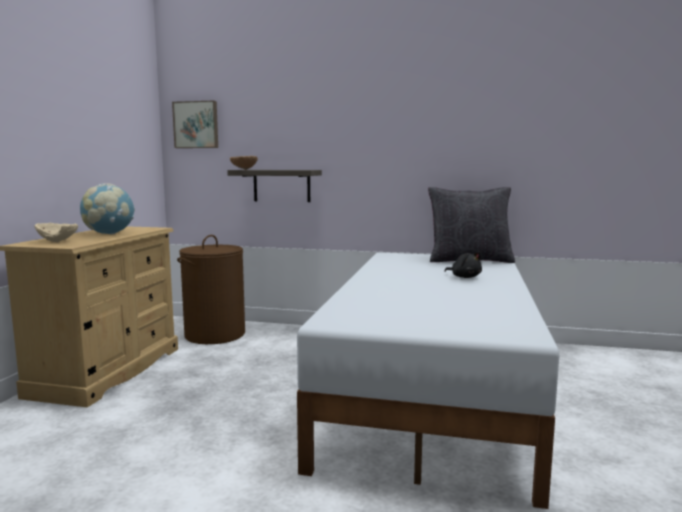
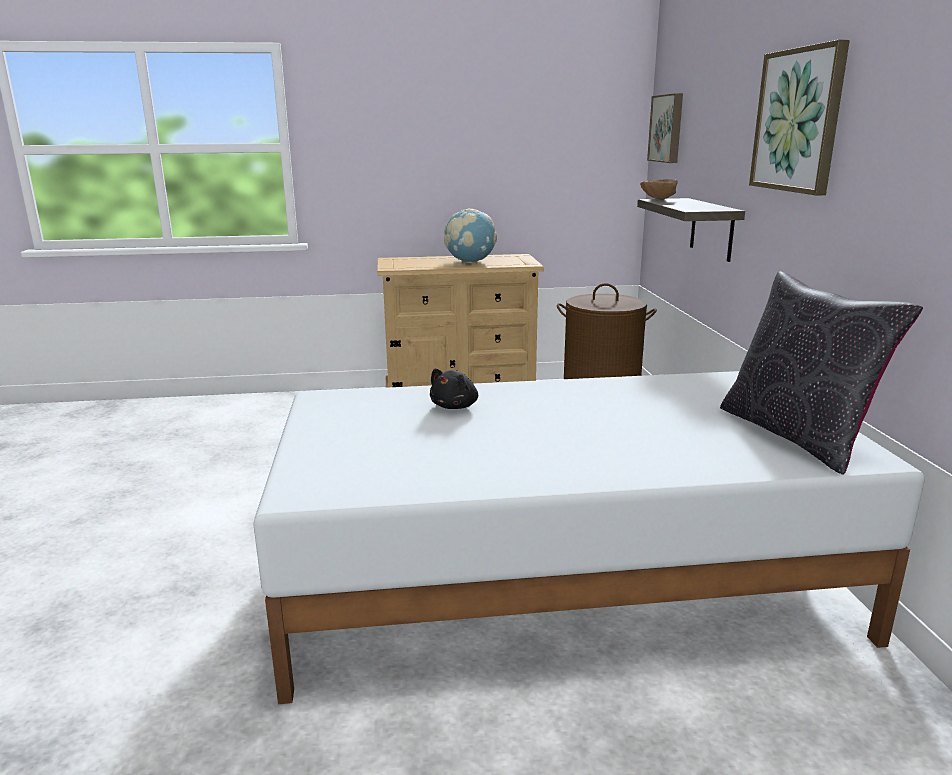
camera: 70 degrees right, 10 degrees up
beige bowl [35,223,78,242] -> none
black plush toy [445,252,482,278] -> black plush toy moved to [430,368,478,409]
none -> picture [749,40,850,195]

